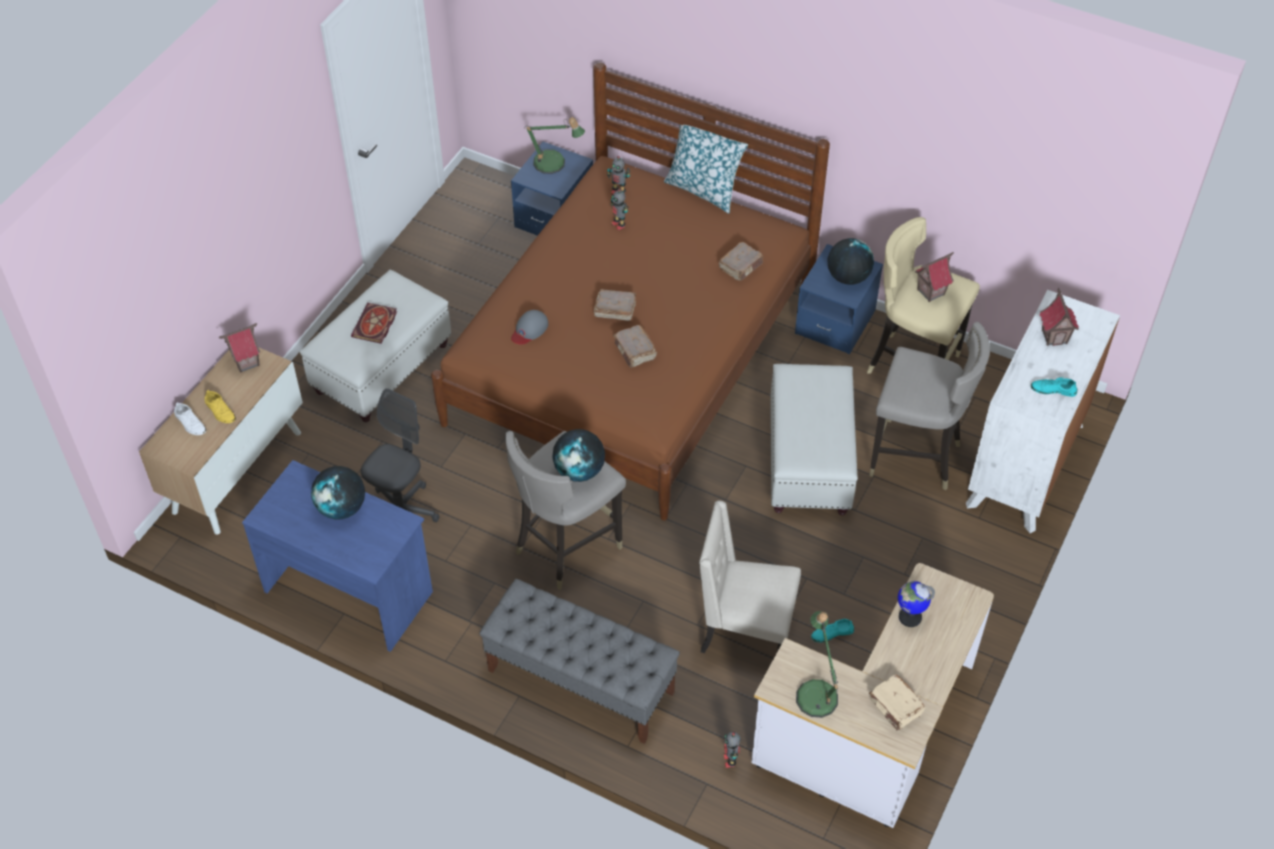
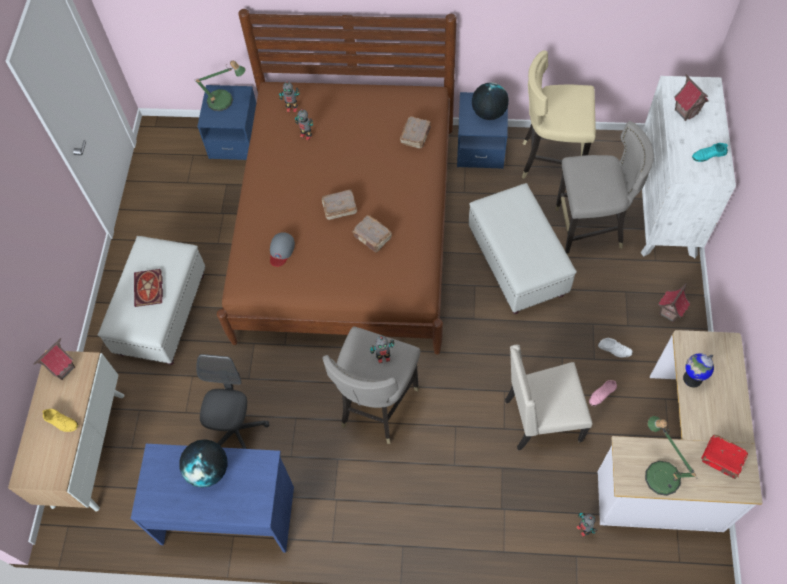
camera: 20 degrees left, 10 degrees up
white shoe [174,402,206,435] -> white shoe moved to [598,338,633,358]
grey bench [479,579,680,744] -> none
globe [553,429,605,482] -> toy robot [370,336,394,363]
pillow [664,125,748,214] -> none
turquoise shoe [811,619,854,642] -> pink shoe [589,380,617,406]
beige book [869,674,925,730] -> red book [701,435,748,479]
toy house [915,252,954,302] -> toy house moved to [658,283,690,322]

